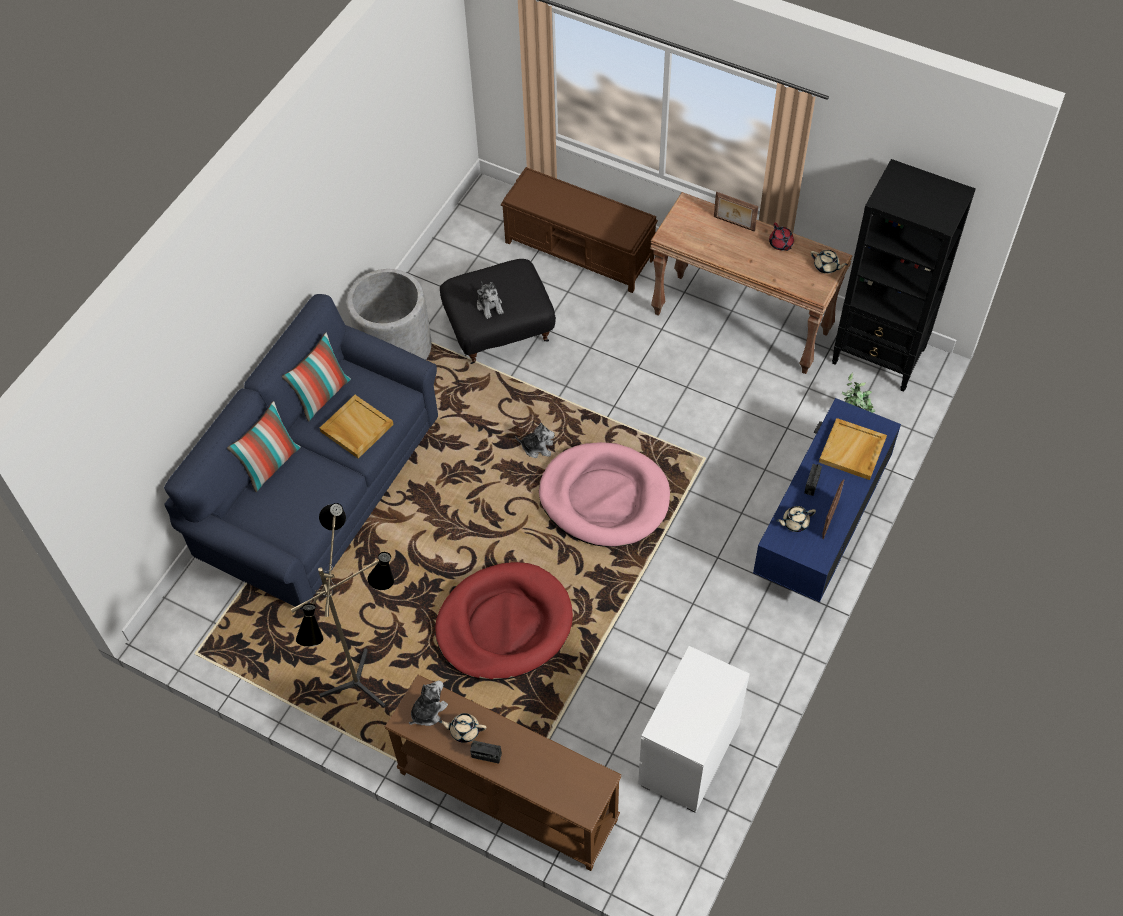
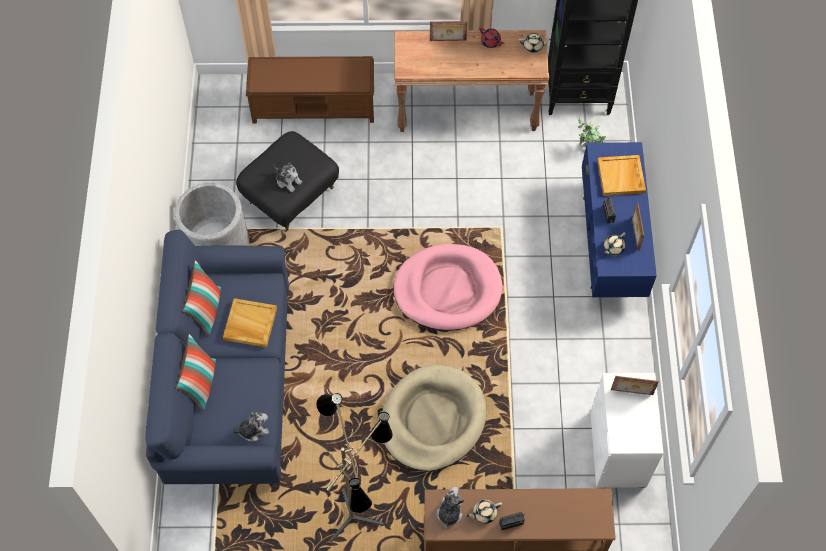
camera: 30 degrees left, 5 degrees up
red dog bed [435,562,573,681] -> beige dog bed [382,364,486,471]
plush toy [516,423,555,458] -> plush toy moved to [232,412,269,442]
none -> picture frame [611,376,659,395]

